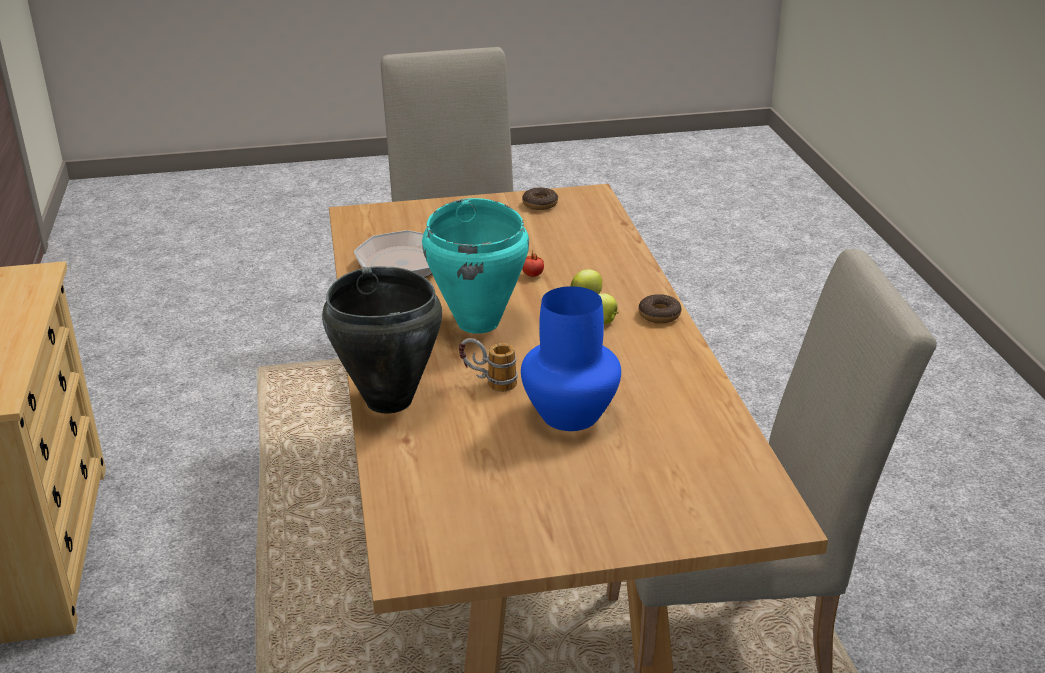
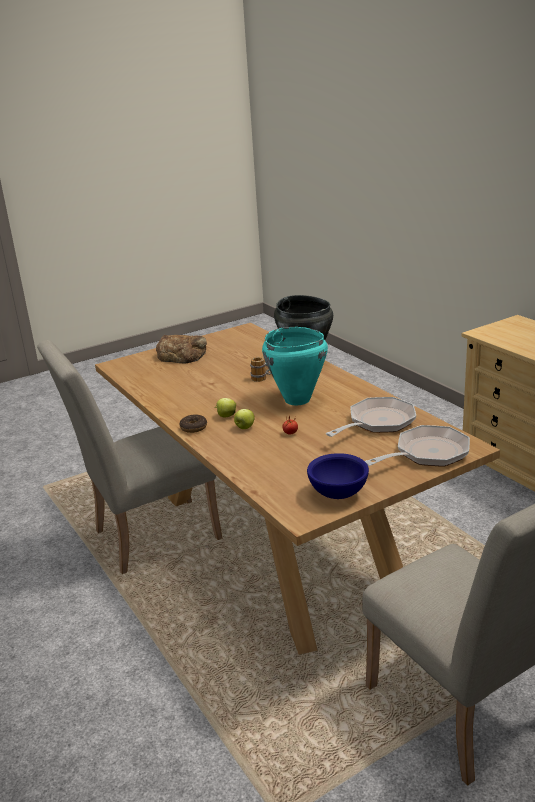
camera: 160 degrees right, 5 degrees down
blue vase [521,286,621,431] -> none
donut [522,188,558,210] -> blue bowl [307,453,369,499]
none -> bread [156,335,207,364]
none -> frying pan [365,425,470,467]

